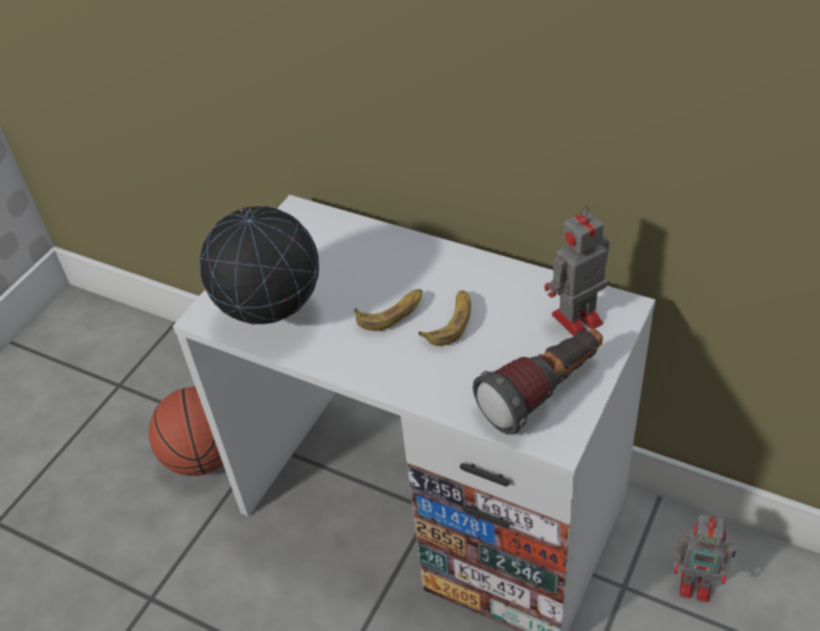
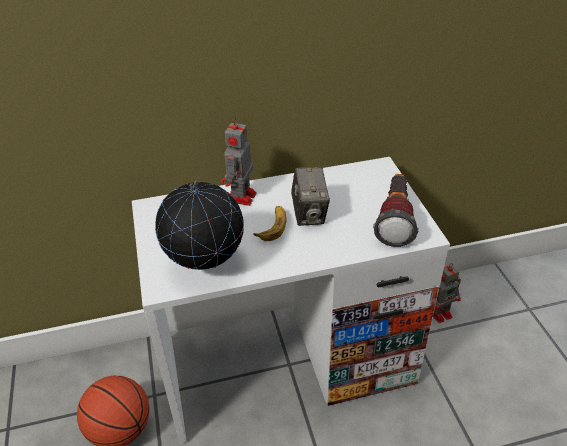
camera: 45 degrees left, 5 degrees down
banana [418,290,471,346] -> camera [291,167,330,226]
toy robot [544,206,609,336] -> toy robot moved to [221,117,256,206]

